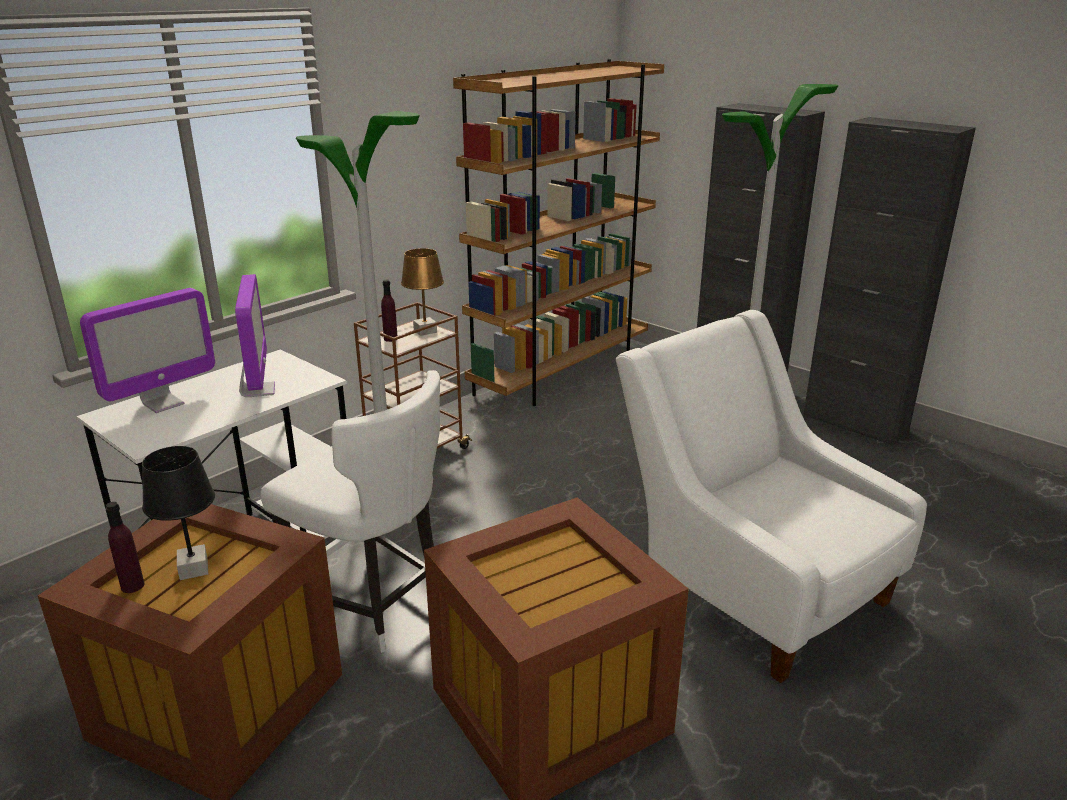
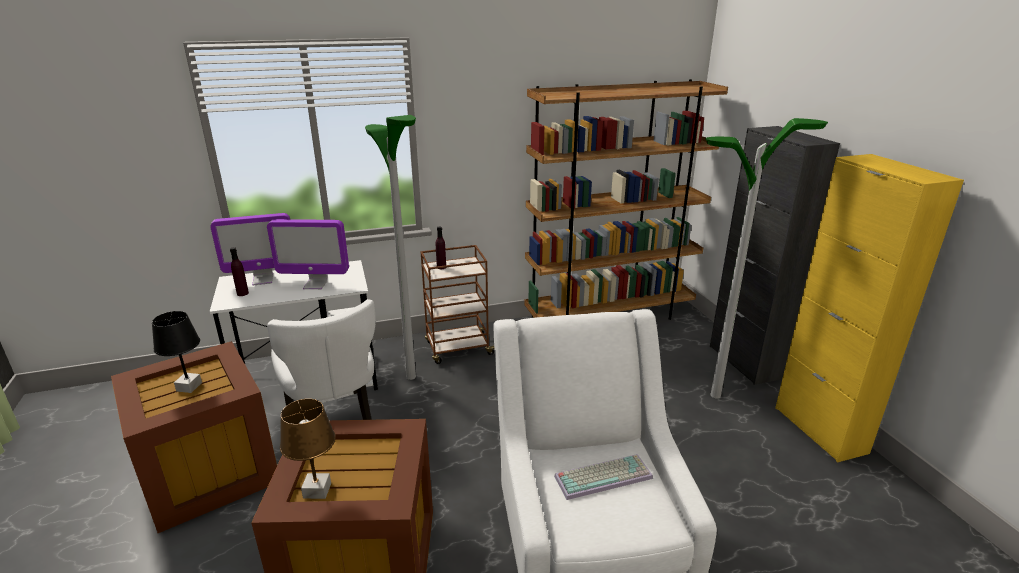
camera: 30 degrees right, 0 degrees up
purple bottle [106,502,144,593] -> purple bottle moved to [230,247,249,296]
monitor [235,274,275,397] -> monitor turned 75 degrees clockwise [267,219,349,289]
brown table lamp [401,248,444,336] -> brown table lamp moved to [280,399,336,499]
black cabinet [803,117,976,446] -> yellow cabinet [775,154,964,462]
none -> keyboard [554,454,653,500]

